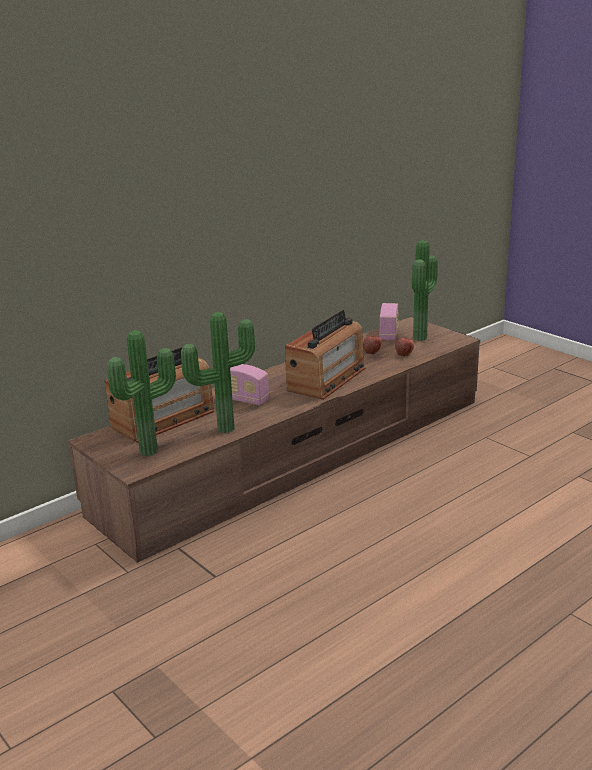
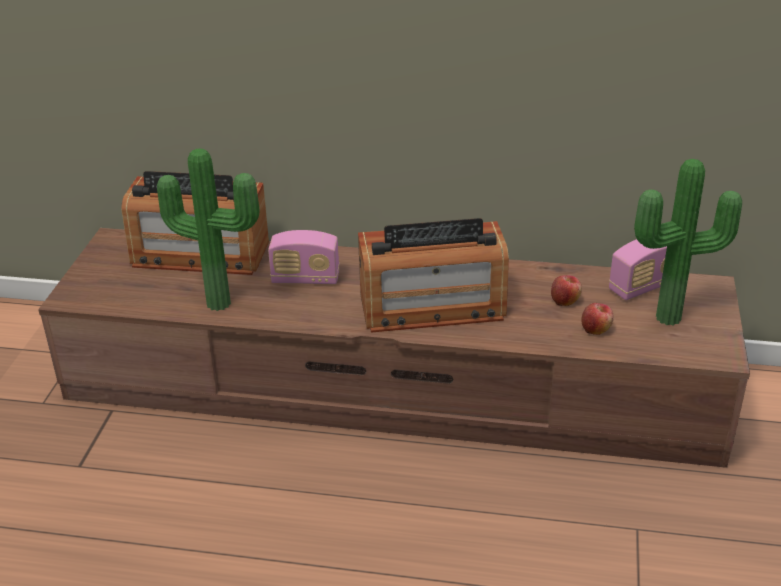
camera: 50 degrees right, 10 degrees up
potted plant [107,330,176,456] -> none
radio [230,364,269,406] -> radio turned 75 degrees counterclockwise [268,230,340,284]

